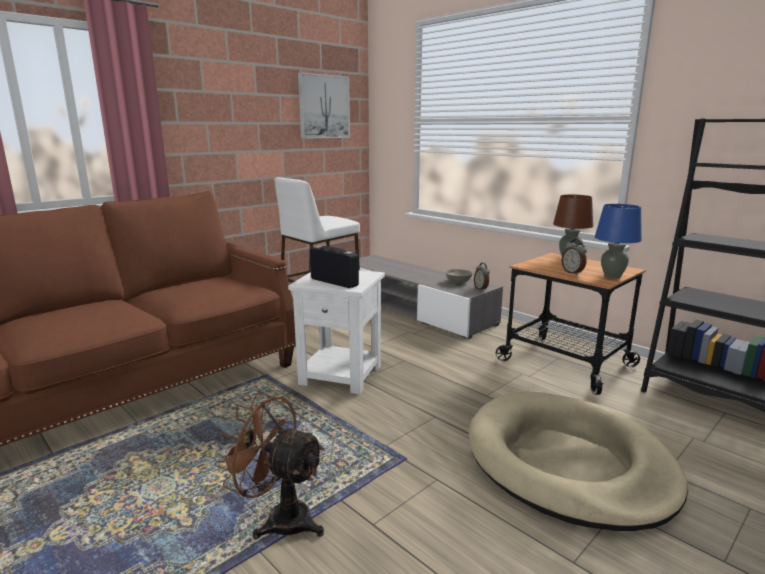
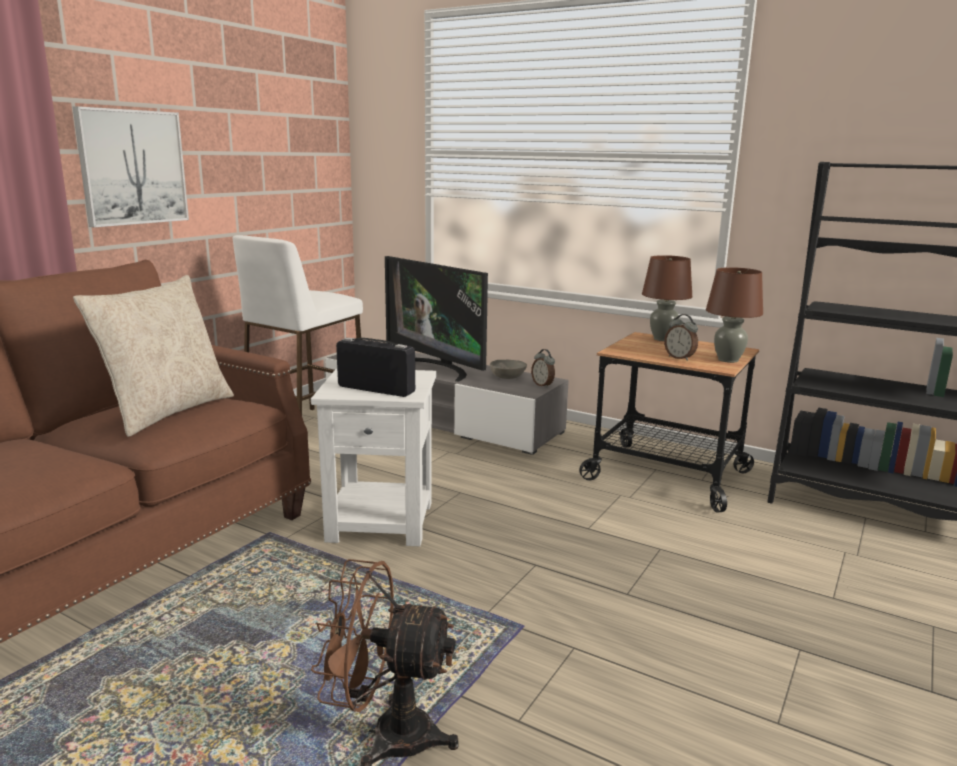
camera: 15 degrees left, 0 degrees up
picture [298,72,350,139] -> picture moved to [73,106,189,227]
beige dog bed [469,391,688,531] -> none
blue table lamp [595,204,642,279] -> brown table lamp [706,267,763,363]
none -> beige pillow [73,275,234,437]
none -> television [385,256,488,382]

